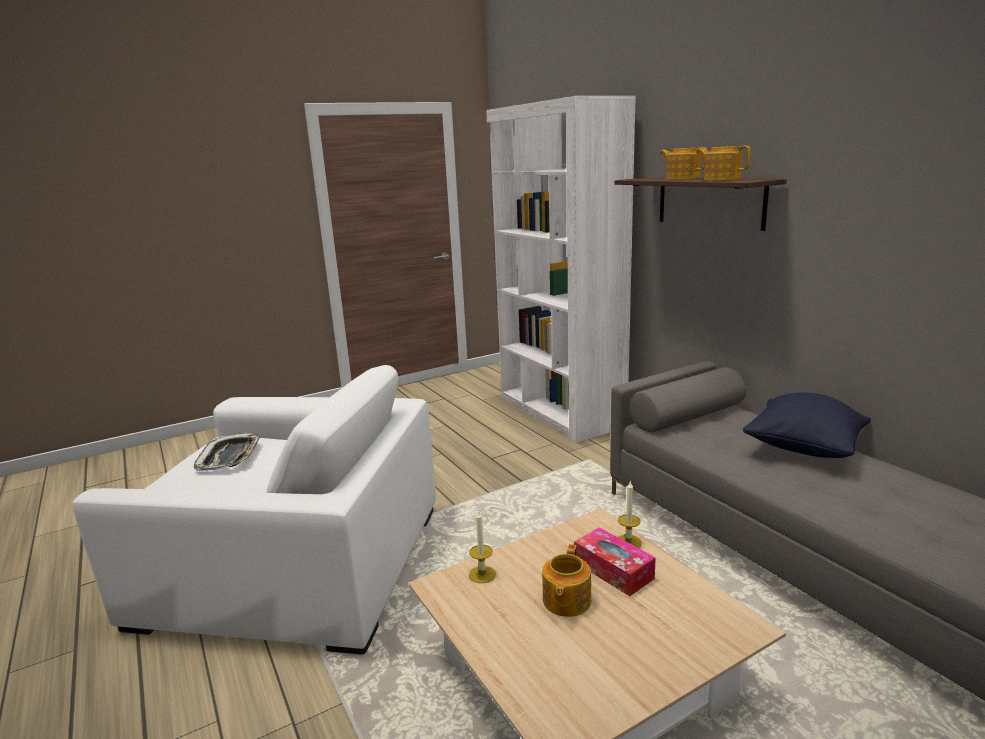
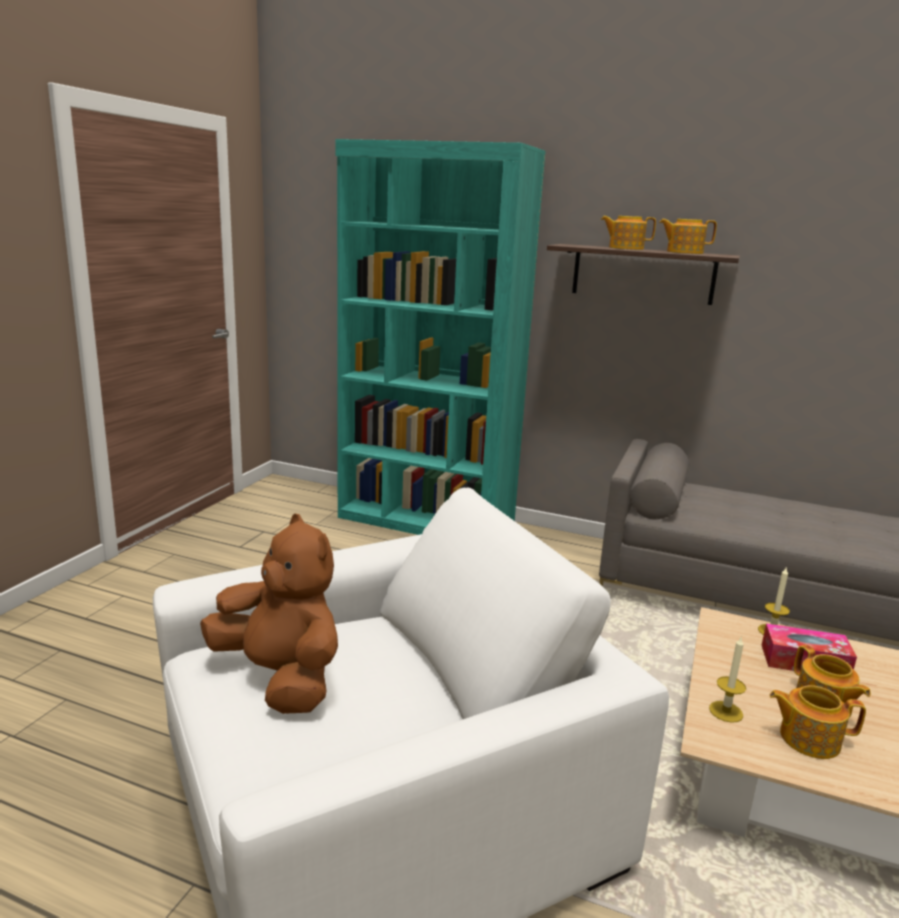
camera: 40 degrees left, 0 degrees up
tray [194,433,261,471] -> brown plush toy [200,514,338,714]
white bookcase [486,96,636,443] -> turquoise bookcase [336,139,546,535]
black pillow [743,392,871,458] -> none
none -> teapot [769,685,866,759]

